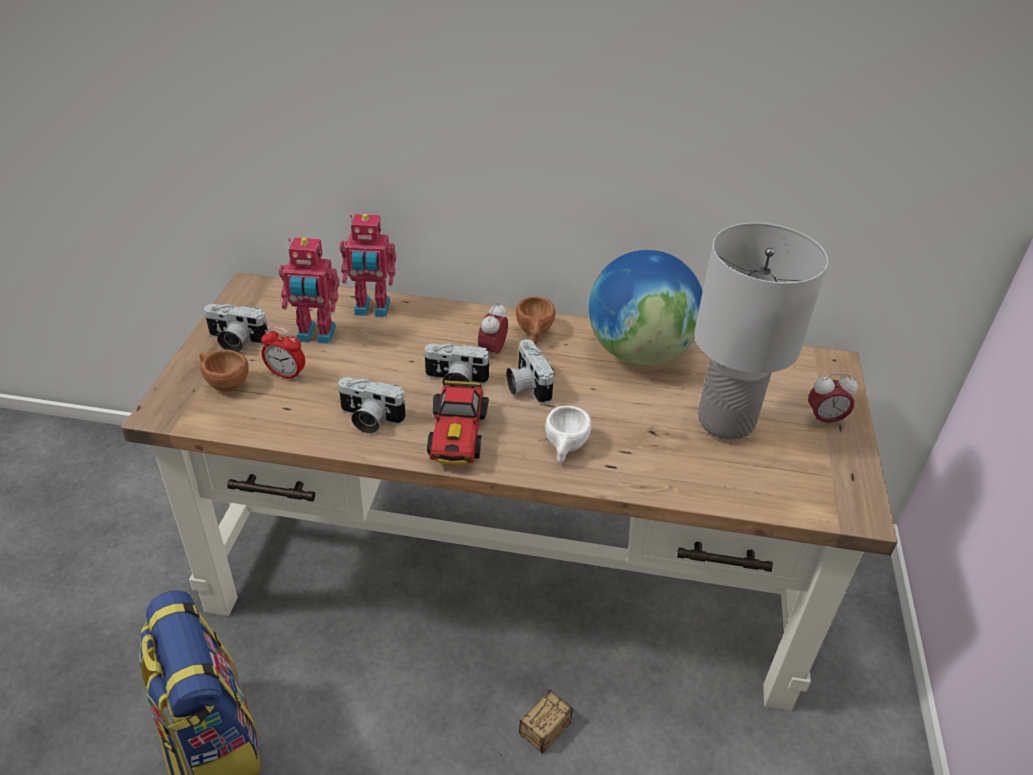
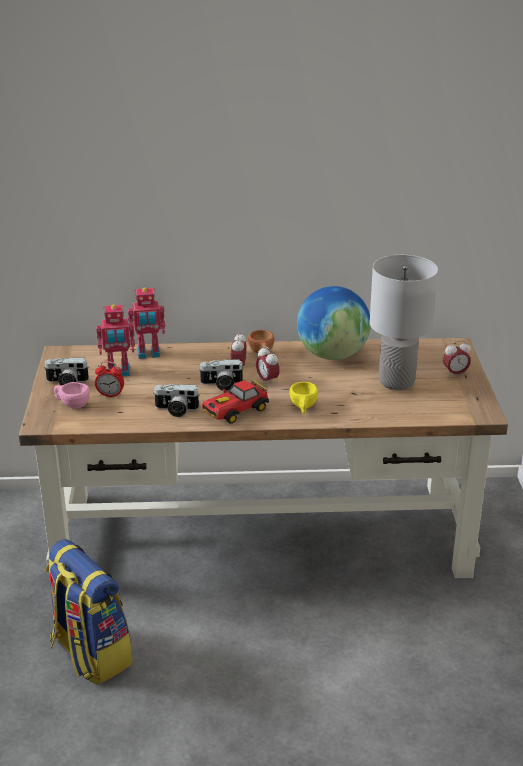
camera: 10 degrees left, 10 degrees down
brown cup [199,350,249,392] -> pink cup [54,382,90,409]
toy car [427,380,489,465] -> toy car turned 60 degrees clockwise [202,380,269,423]
storage box [500,690,573,756] -> none
camera [506,339,555,404] -> alarm clock [256,346,280,386]
white cup [545,406,592,463] -> yellow cup [290,382,318,414]

